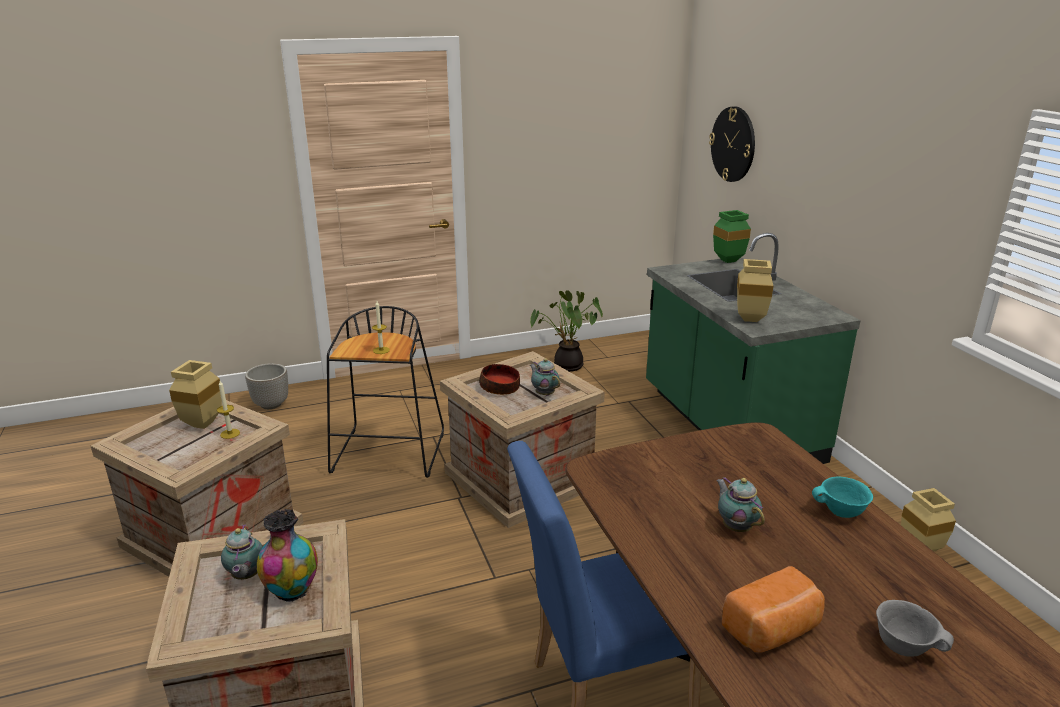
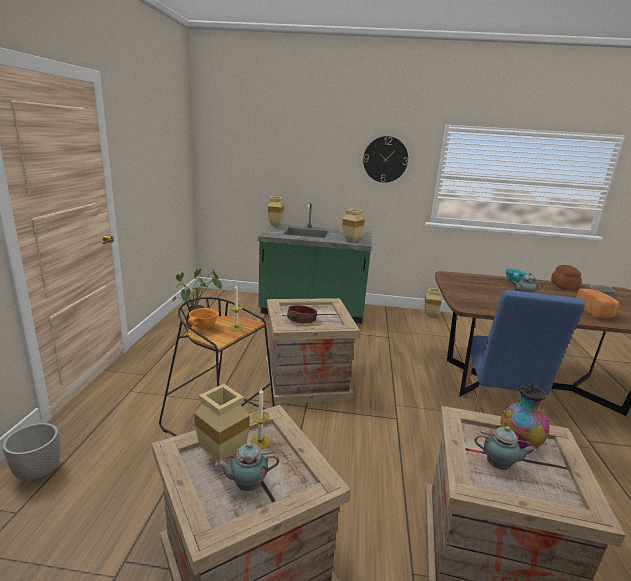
camera: 65 degrees left, 5 degrees down
teapot [530,358,560,396] -> teapot moved to [215,443,279,491]
wall clock [709,106,755,182] -> wall clock moved to [363,136,408,183]
green vase [713,210,751,263] -> beige vase [268,196,284,227]
none -> orange bowl [188,308,218,329]
none -> bread [551,265,582,290]

